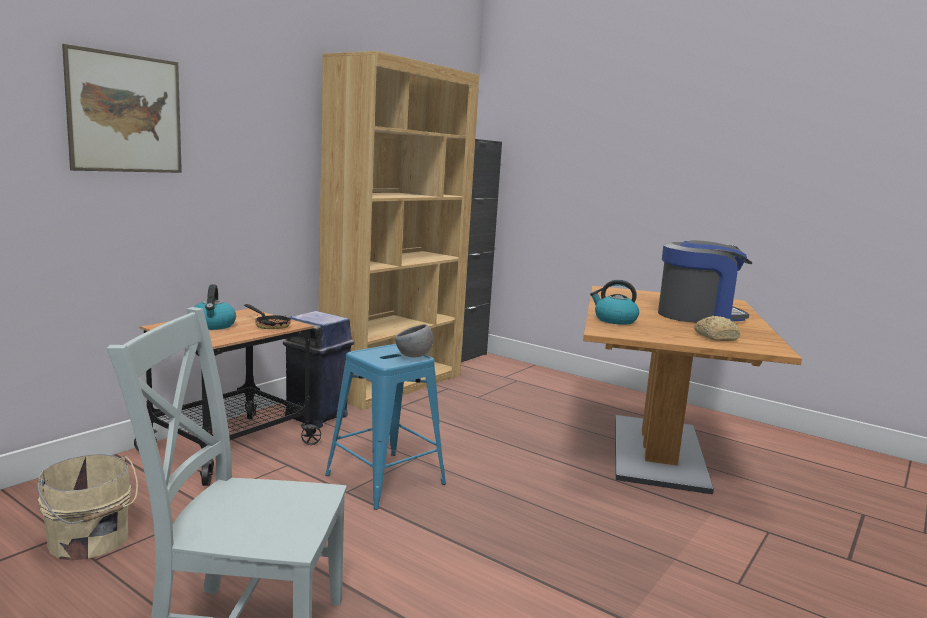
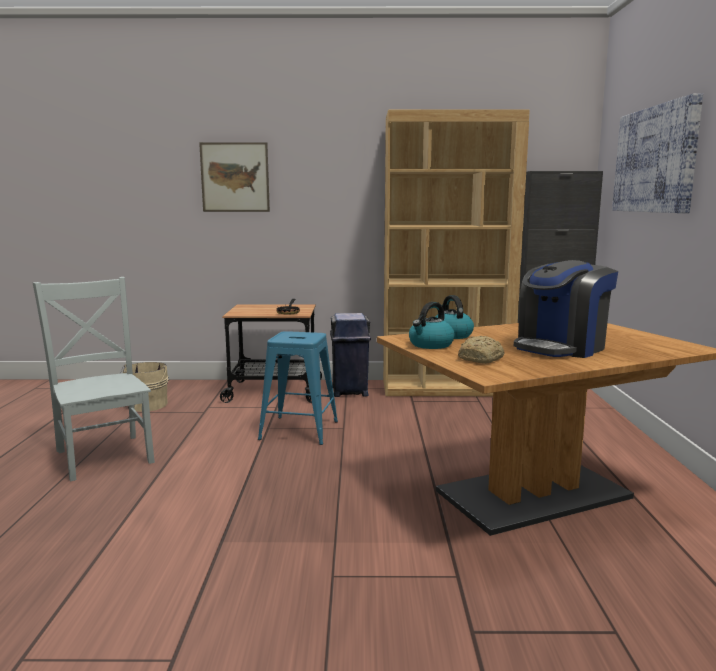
camera: 55 degrees right, 0 degrees up
kettle [195,284,236,330] -> kettle moved to [409,302,455,349]
grey bowl [395,324,434,358] -> none
coffee machine [658,240,752,323] -> coffee machine turned 90 degrees clockwise [514,260,618,358]
none -> picture [612,93,703,213]

